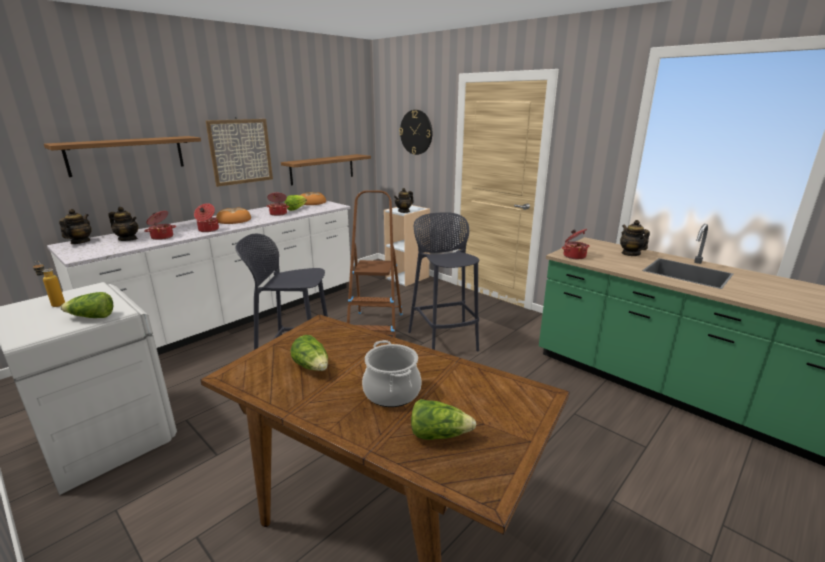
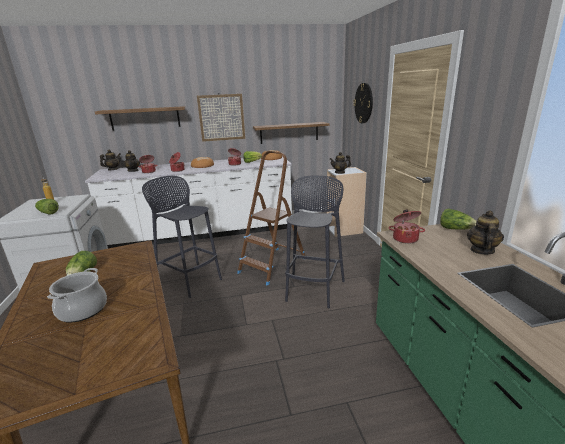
camera: 35 degrees right, 0 degrees up
lettuce [411,399,477,440] -> lettuce moved to [440,208,477,230]

